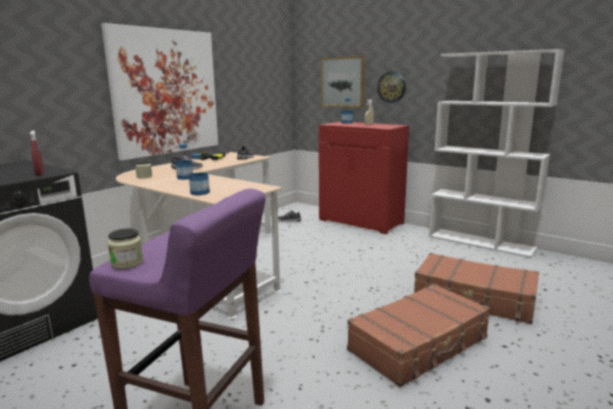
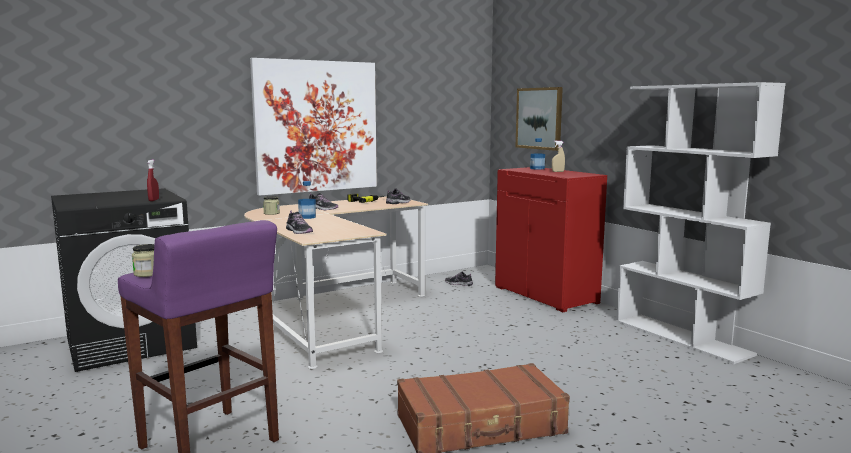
camera: 20 degrees right, 5 degrees down
bottle [189,154,210,195] -> shoe [286,211,313,234]
wall clock [377,71,406,103] -> none
brown suitcase [414,253,539,324] -> none

